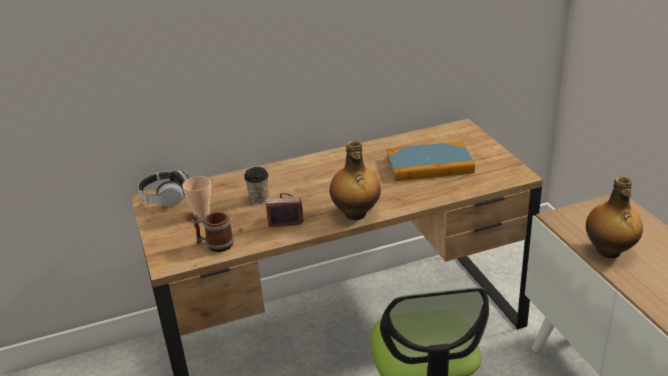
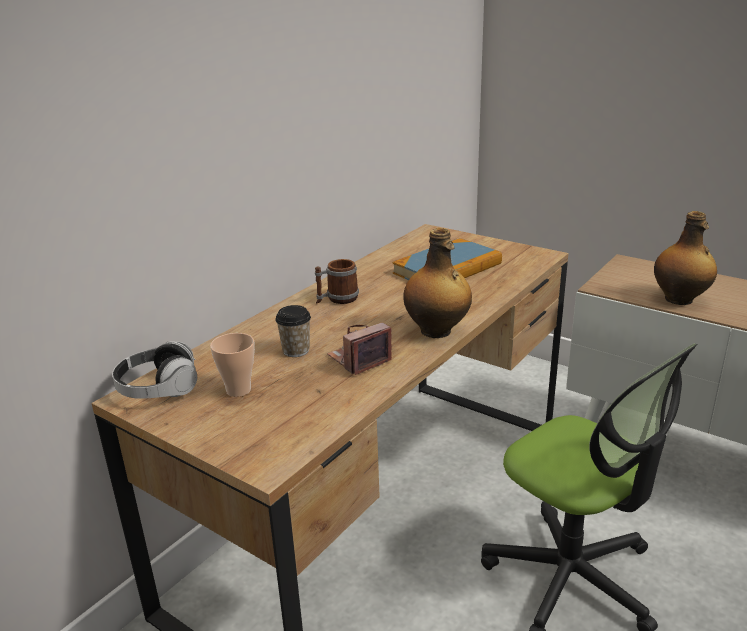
camera: 35 degrees left, 5 degrees down
mug [193,212,234,252] -> mug moved to [315,259,359,304]

